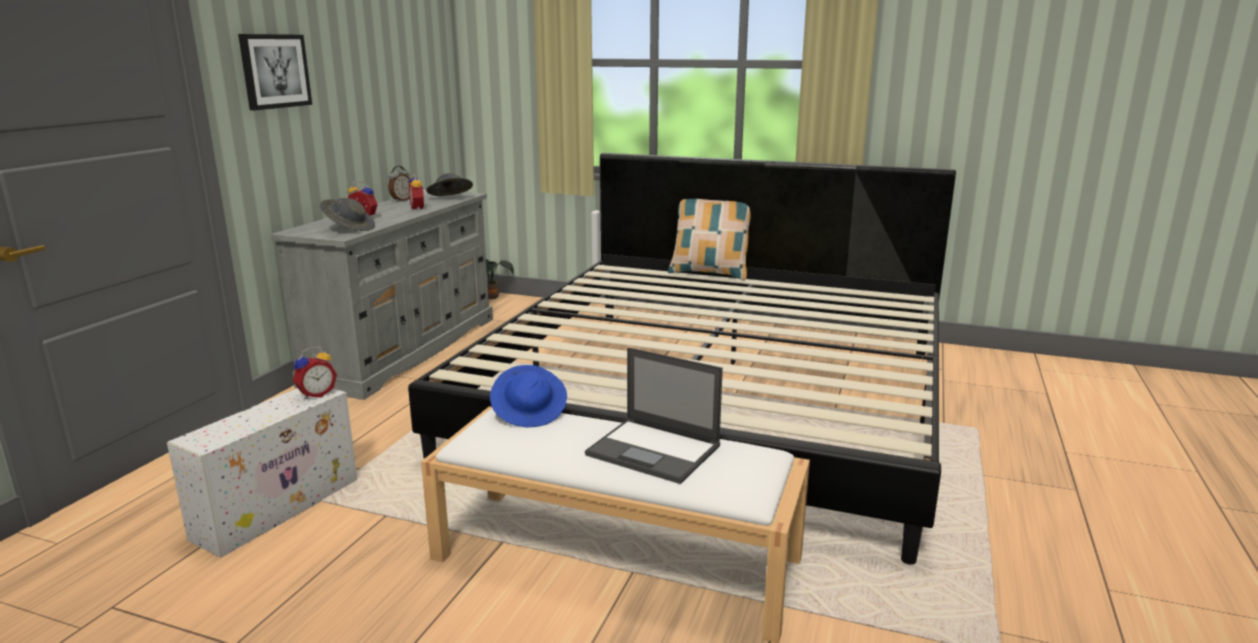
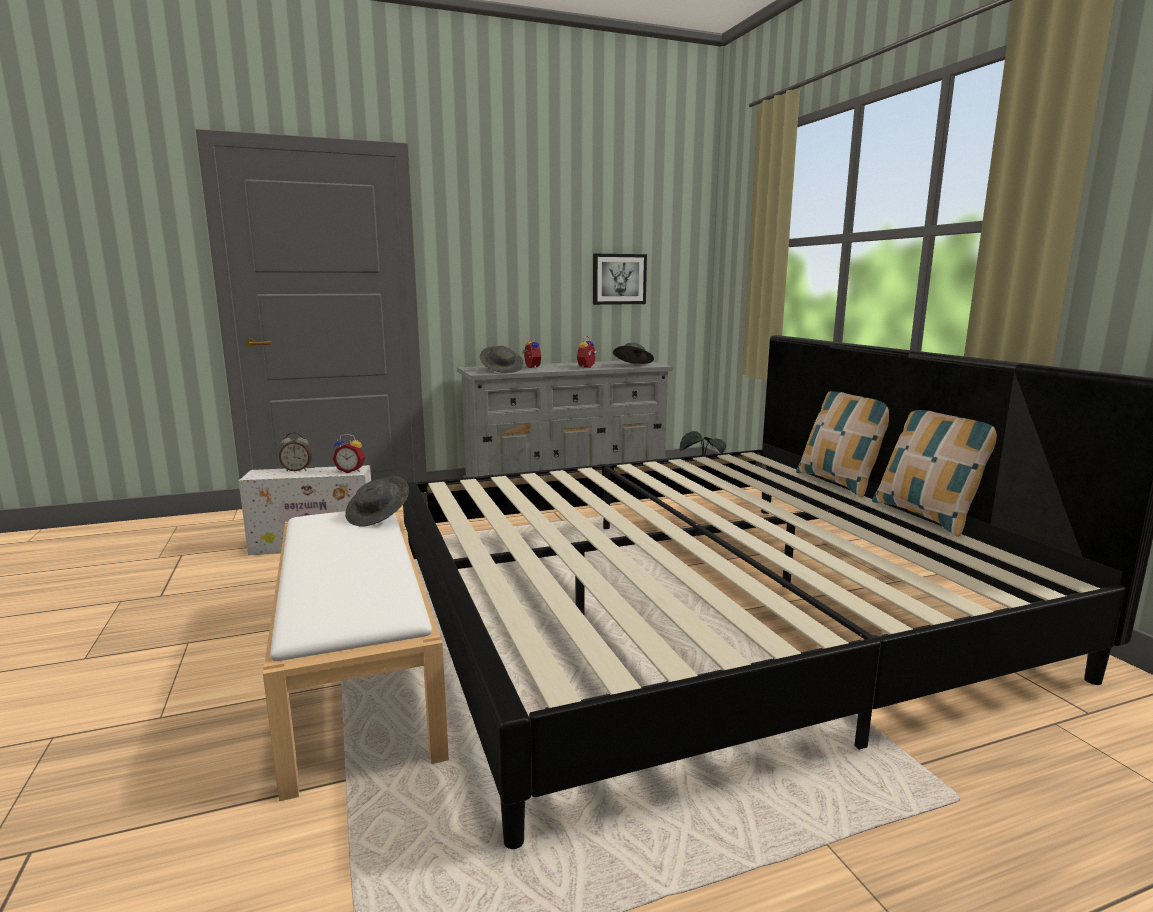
camera: 50 degrees right, 5 degrees down
picture [238,34,312,110] -> picture moved to [593,254,647,305]
alarm clock [388,166,410,202] -> alarm clock moved to [279,432,312,471]
blue hat [490,365,567,427] -> grey hat [345,476,409,527]
laptop [585,347,723,484] -> none
none -> pillow [872,410,997,537]

